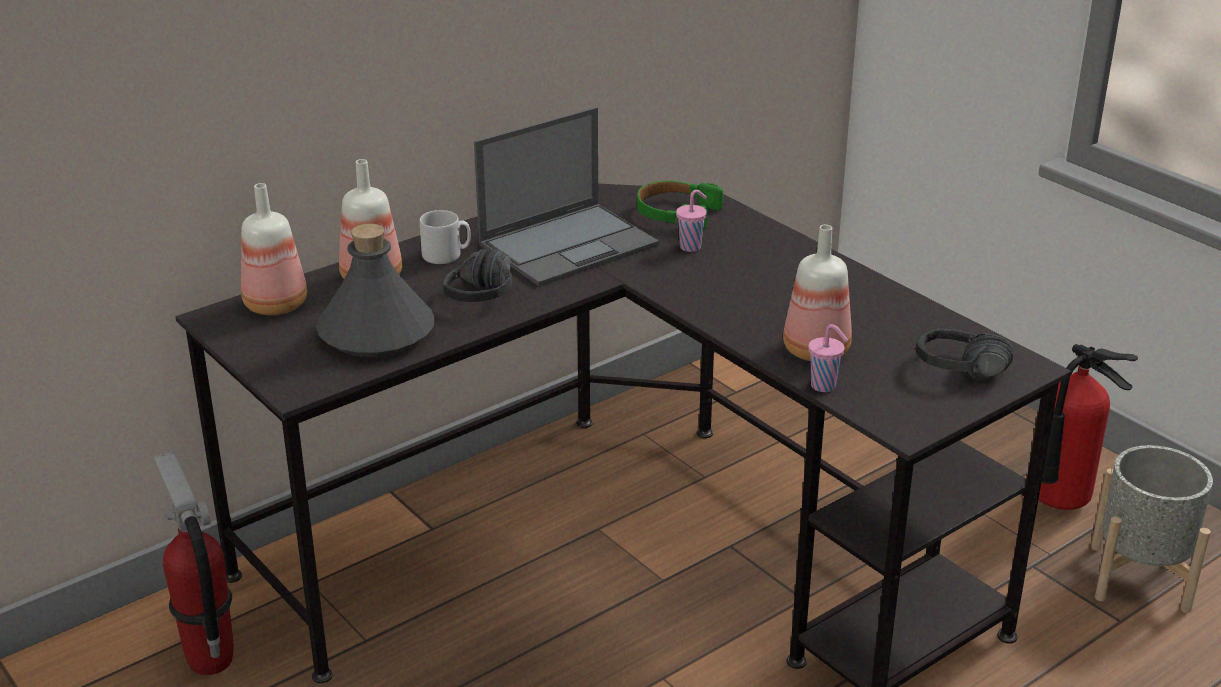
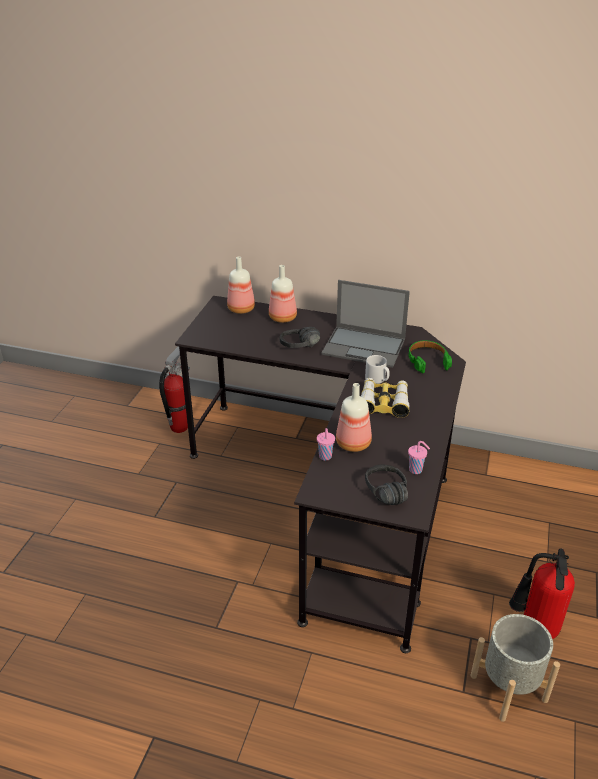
camera: 55 degrees right, 5 degrees up
grey bottle [316,224,435,357] -> none
grey mug [420,210,471,264] -> grey mug moved to [365,355,390,384]
pink cup [676,190,707,252] -> pink cup moved to [408,441,430,474]
none -> binoculars [361,378,409,418]

